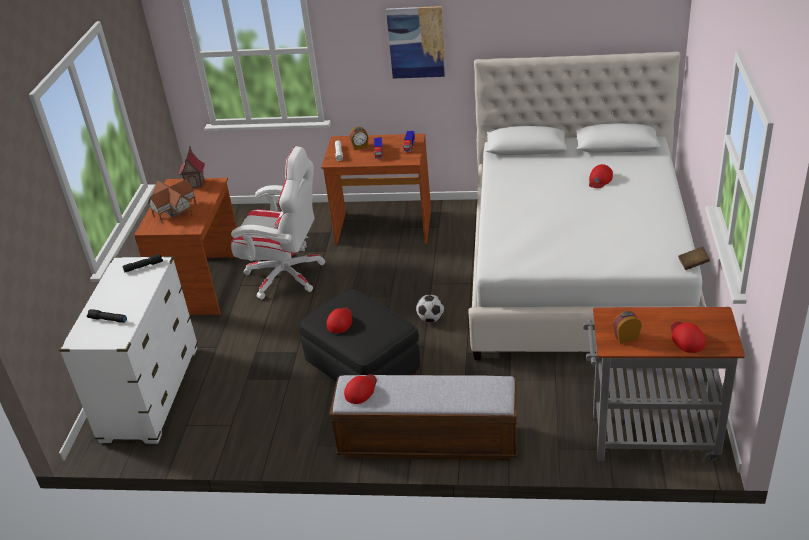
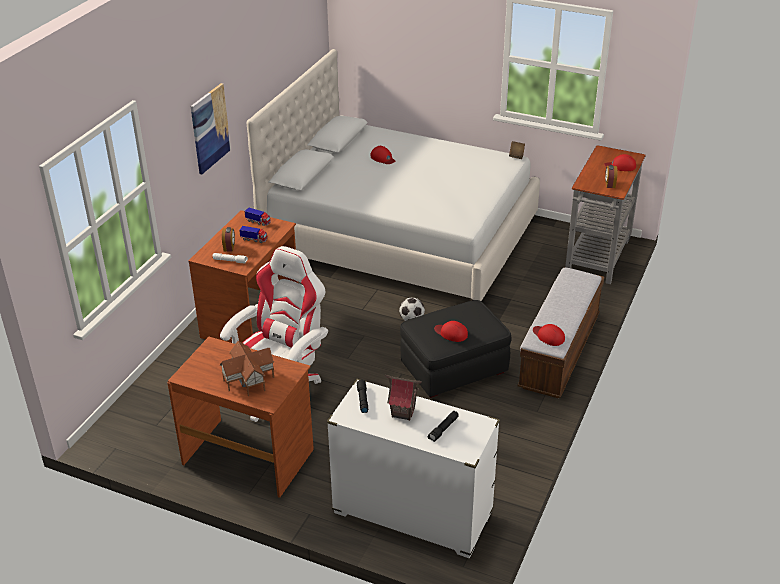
camera: 75 degrees left, 0 degrees up
toy house [179,146,205,188] -> toy house moved to [385,375,422,421]

